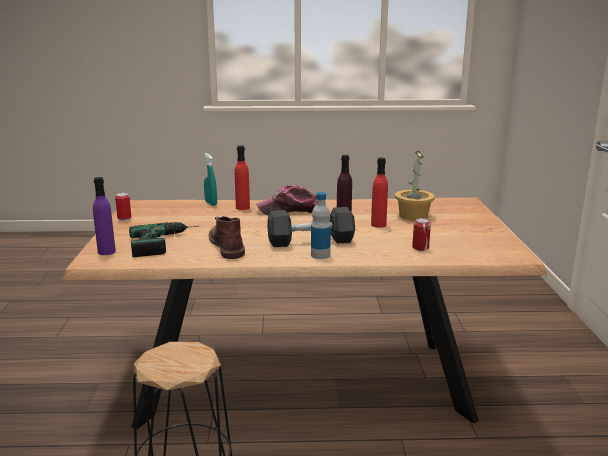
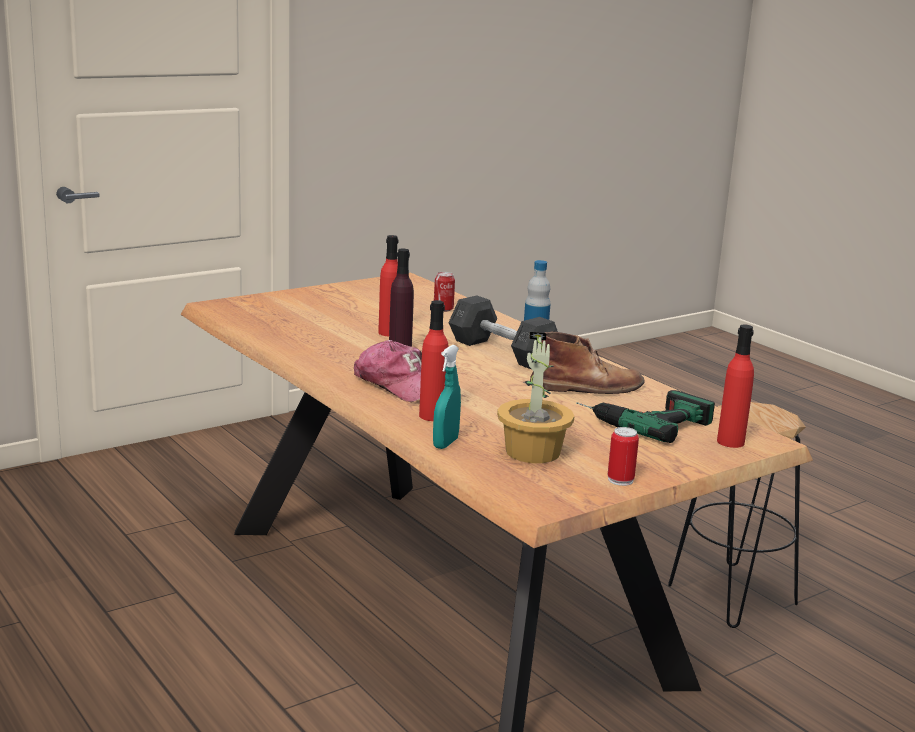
camera: 125 degrees left, 0 degrees up
purple bottle [93,177,116,255] -> red bottle [717,325,754,448]
brown boot [209,216,245,259] -> brown boot turned 135 degrees counterclockwise [530,332,645,394]
potted plant [395,151,435,221] -> potted plant moved to [497,332,574,463]

